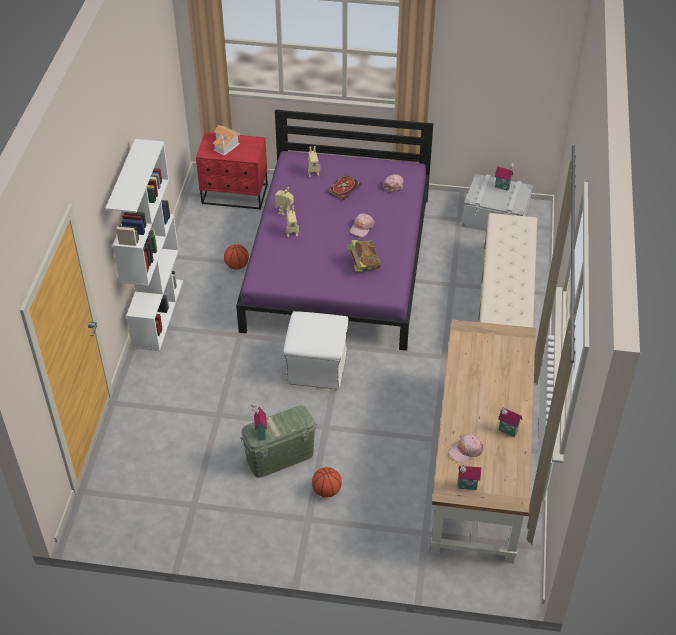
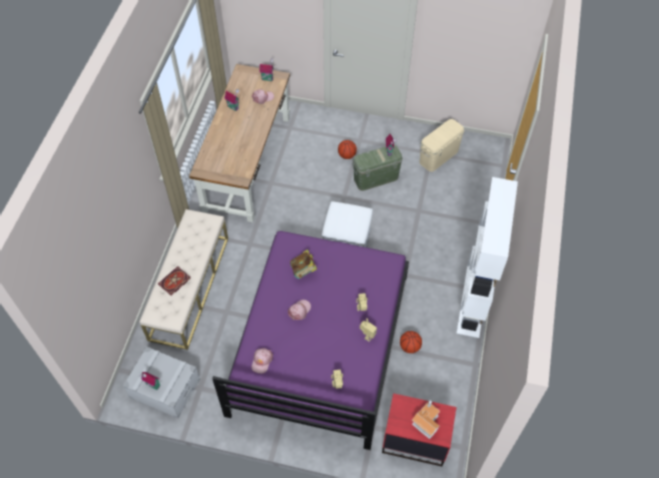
camera: 175 degrees left, 10 degrees up
book [327,174,362,200] -> book moved to [158,266,190,295]
none -> beige storage box [420,119,464,172]

